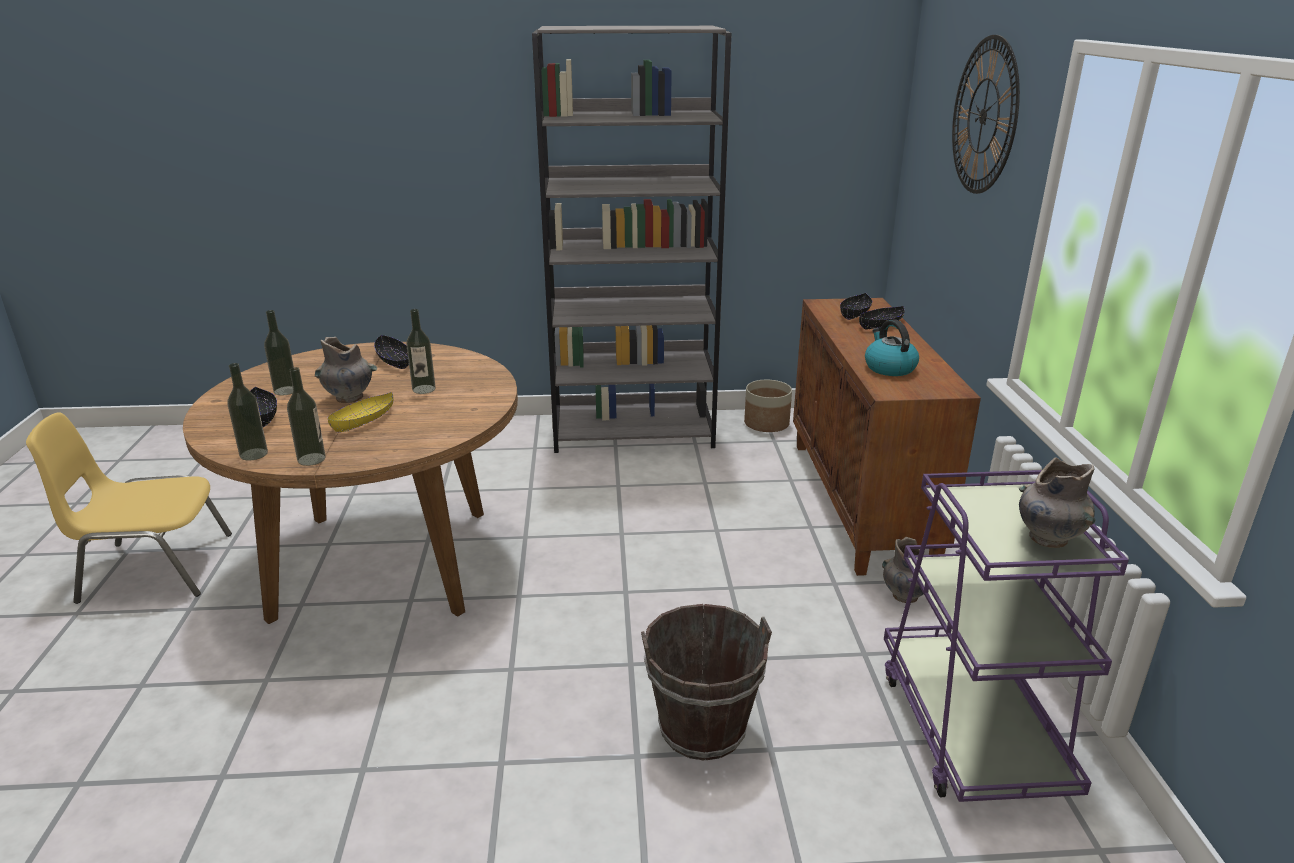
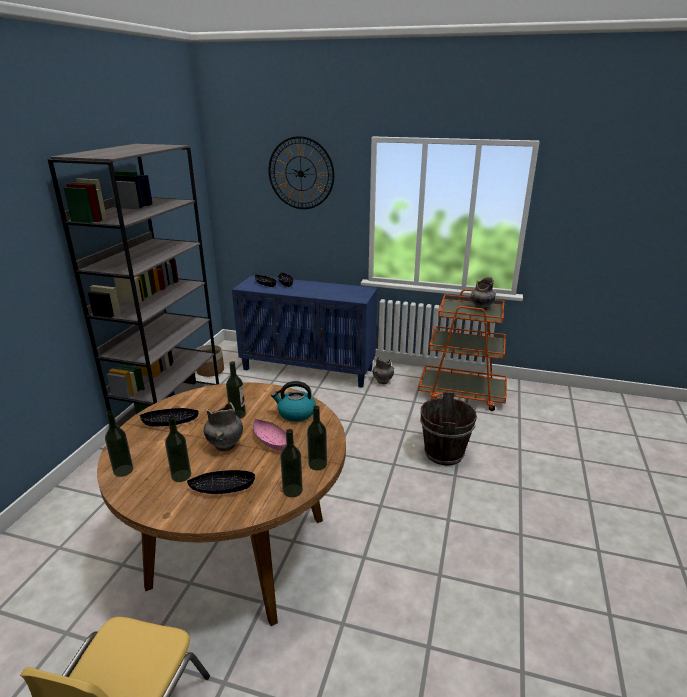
camera: 70 degrees left, 0 degrees up
yellow bowl [327,392,394,433] -> pink bowl [253,419,286,452]
brown cabinet [793,298,981,576] -> blue cabinet [232,275,378,388]
kettle [865,319,919,376] -> kettle moved to [271,381,316,422]
purple cart [884,470,1129,802] -> orange cart [418,289,507,411]
none -> bottle [105,411,133,477]

